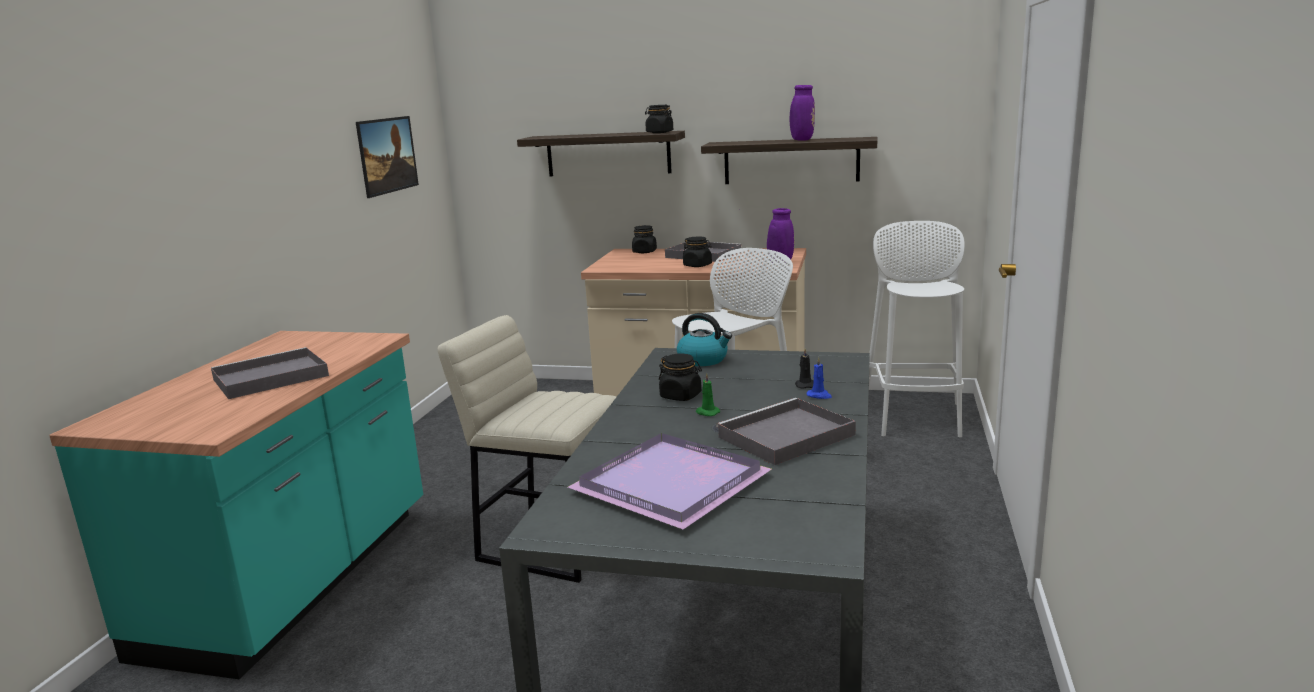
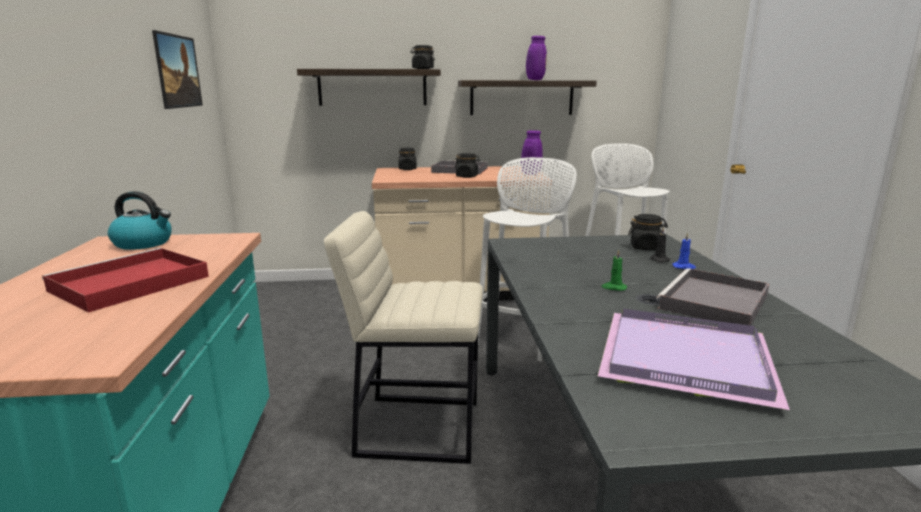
camera: 20 degrees left, 0 degrees up
grey tray [211,347,329,399] -> red tray [42,248,209,313]
black jar [659,354,702,401] -> black jar moved to [628,214,668,250]
kettle [677,313,732,366] -> kettle moved to [108,191,171,250]

